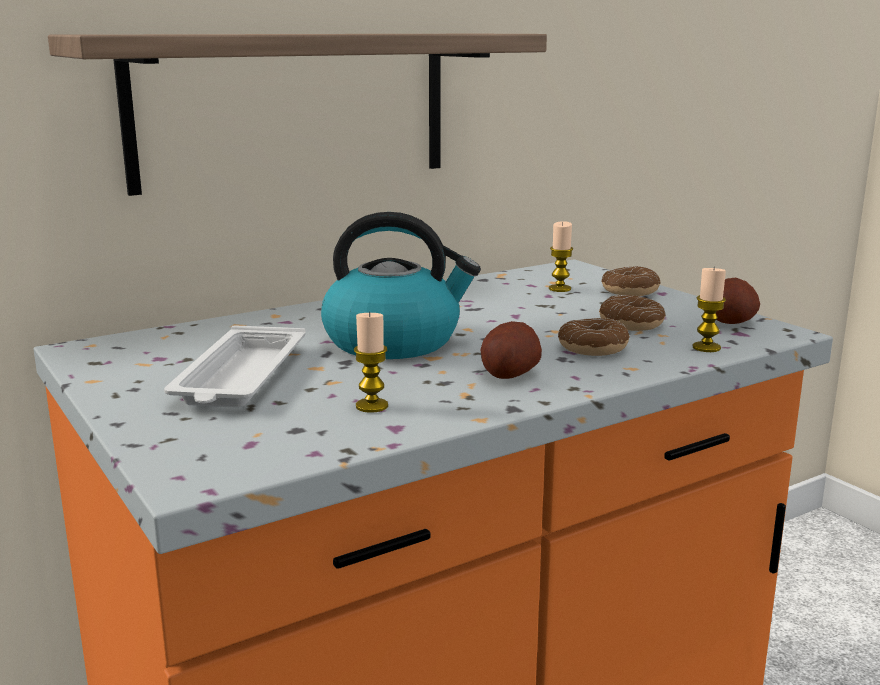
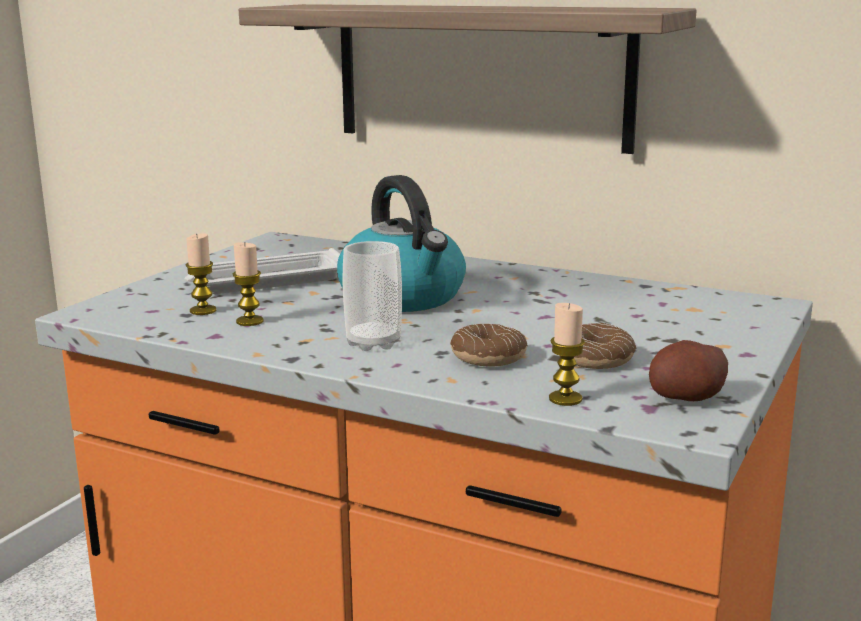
camera: 60 degrees right, 0 degrees up
potato [480,321,542,379] -> cup [343,241,402,351]
candle [549,221,573,292] -> candle moved to [186,233,216,315]
donut [601,266,661,296] -> none

